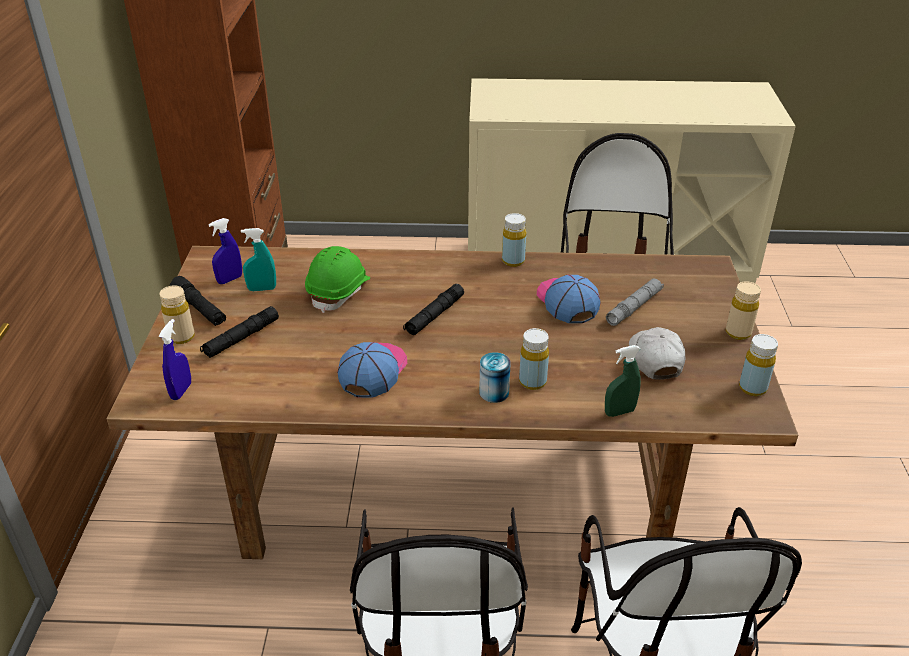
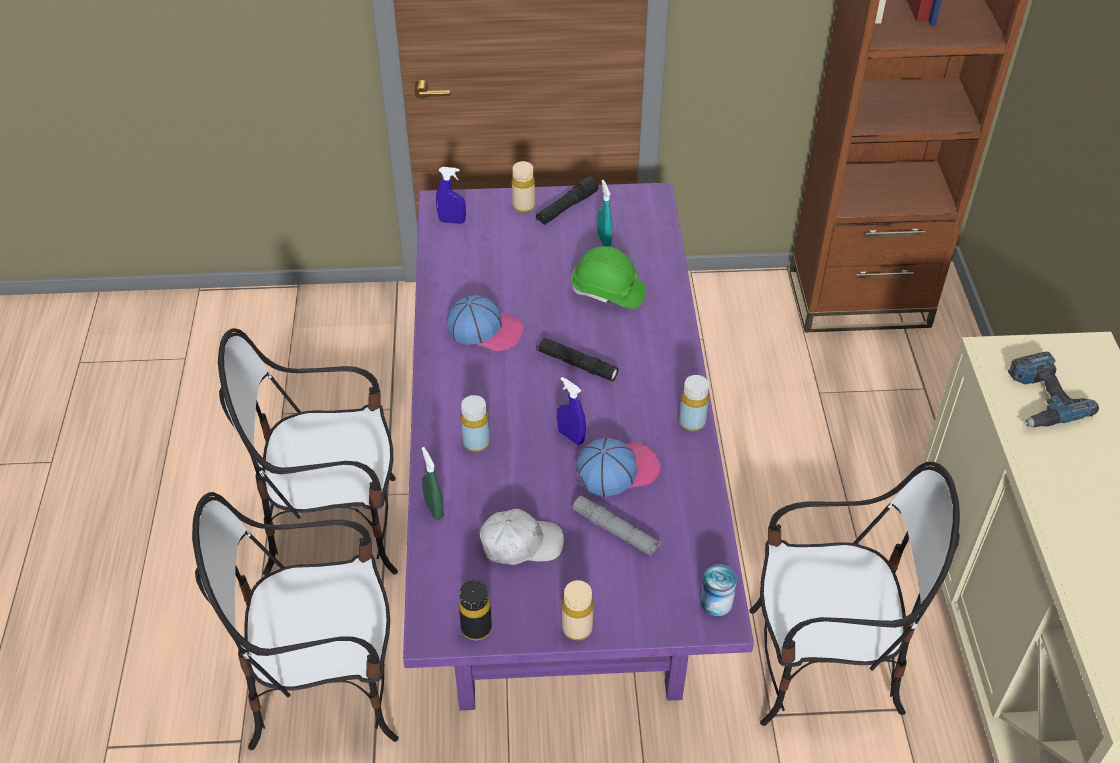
camera: 85 degrees right, 10 degrees up
brown dining table [106,246,798,559] -> purple dining table [403,183,754,710]
black flashlight [200,306,279,358] -> none
blue spray bottle [208,218,242,284] -> blue spray bottle moved to [557,377,586,445]
can [479,352,511,403] -> can moved to [701,564,737,616]
yellow bottle [739,334,778,396] -> black bottle [459,580,492,640]
none -> power drill [1008,352,1099,427]

